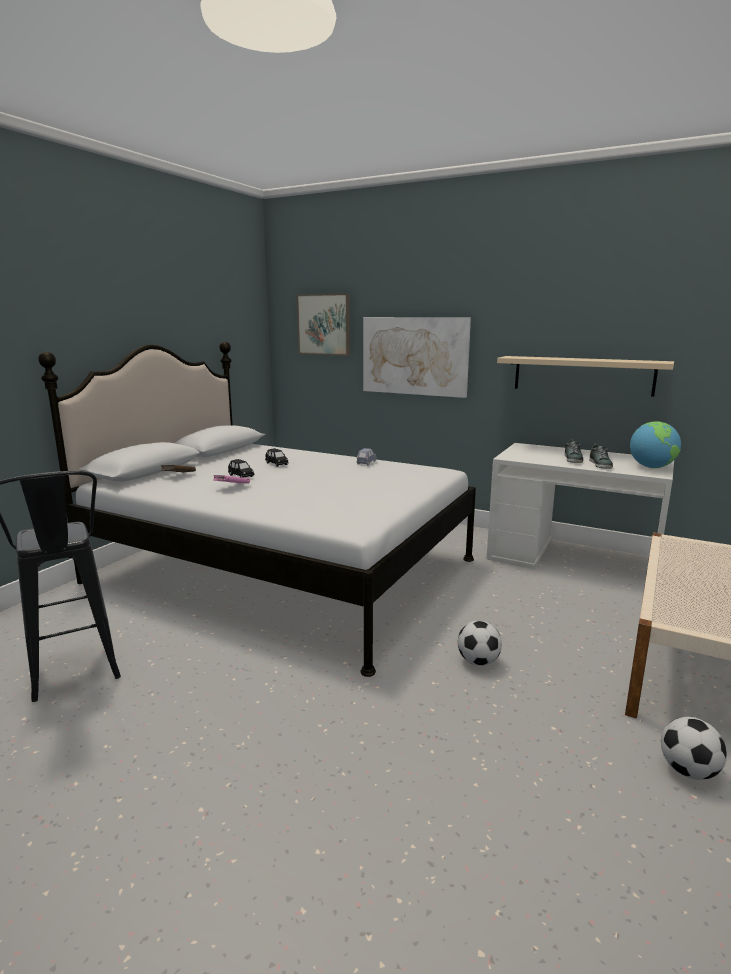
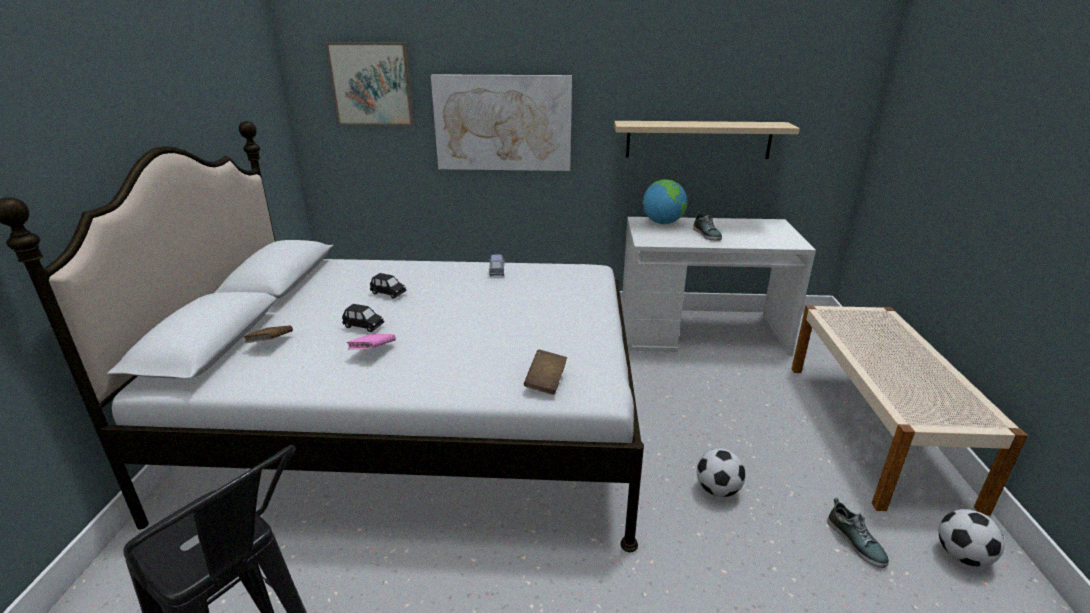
camera: 25 degrees left, 10 degrees up
shoe [589,443,613,469] -> shoe moved to [827,498,889,568]
globe [630,421,681,468] -> globe moved to [643,180,687,224]
none -> brown book [524,350,567,395]

